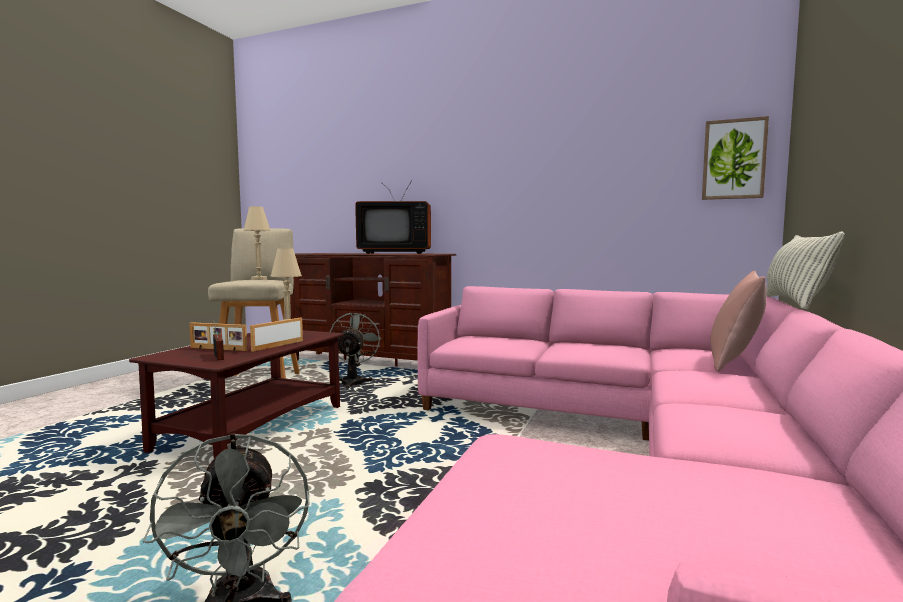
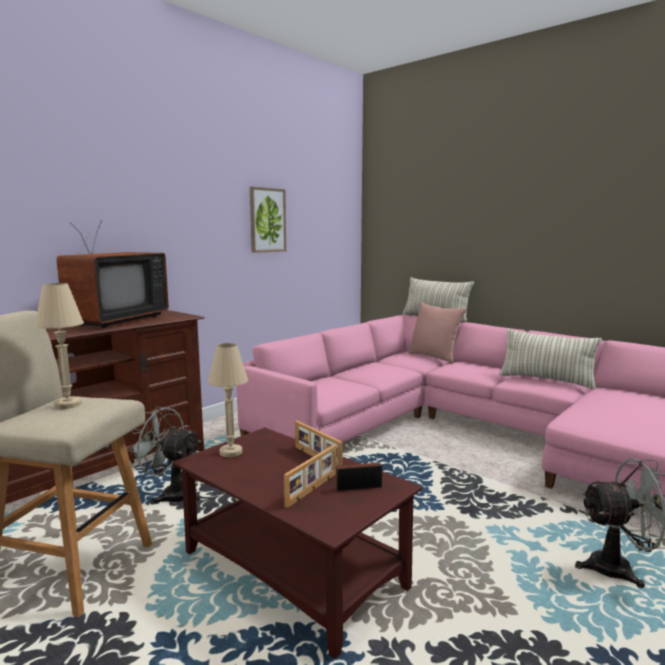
camera: 70 degrees left, 5 degrees up
picture [702,116,769,200] -> picture moved to [250,187,286,253]
none -> pillow [499,329,602,389]

